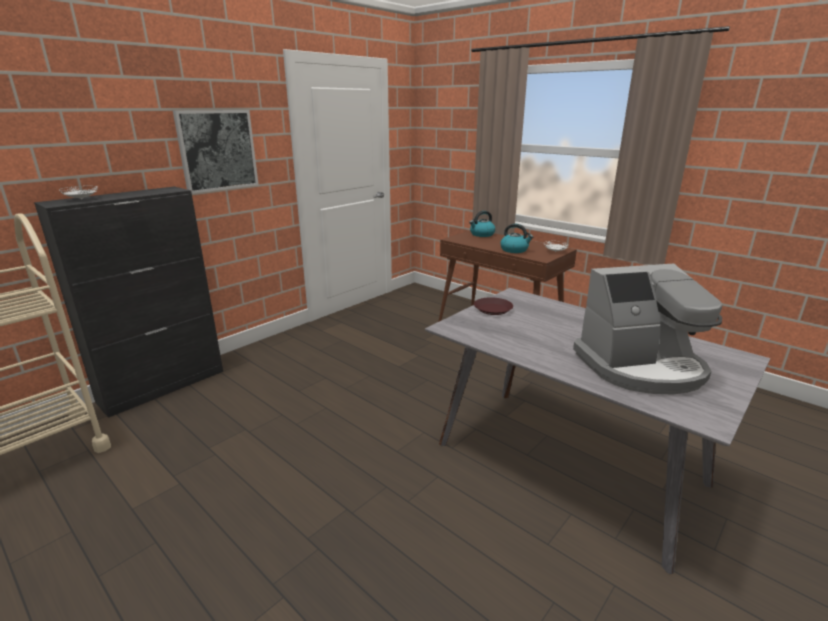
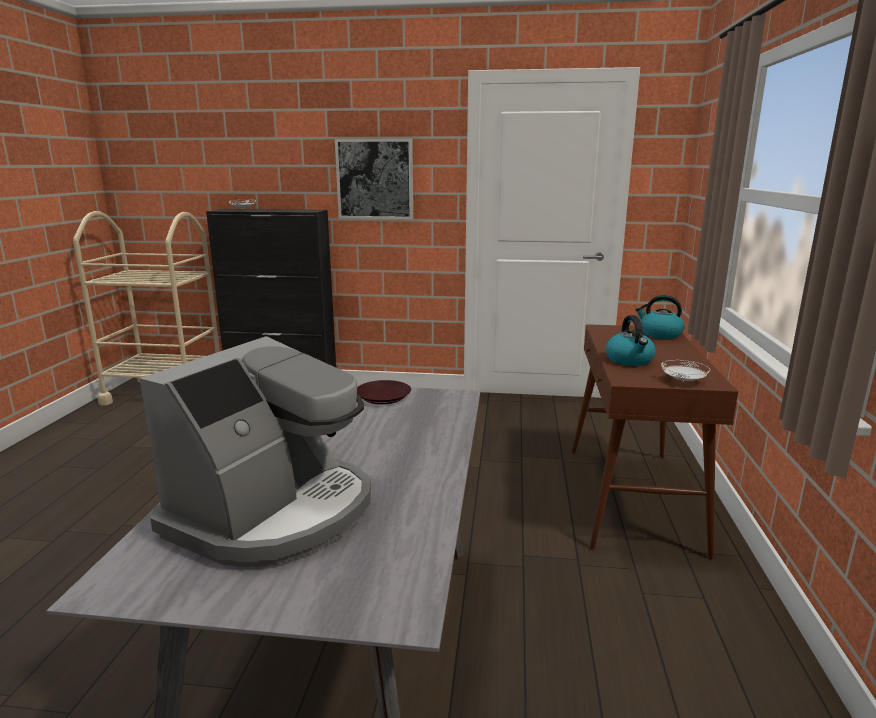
camera: 55 degrees right, 5 degrees down
coffee machine [573,263,722,394] -> coffee machine turned 105 degrees counterclockwise [139,336,371,567]

